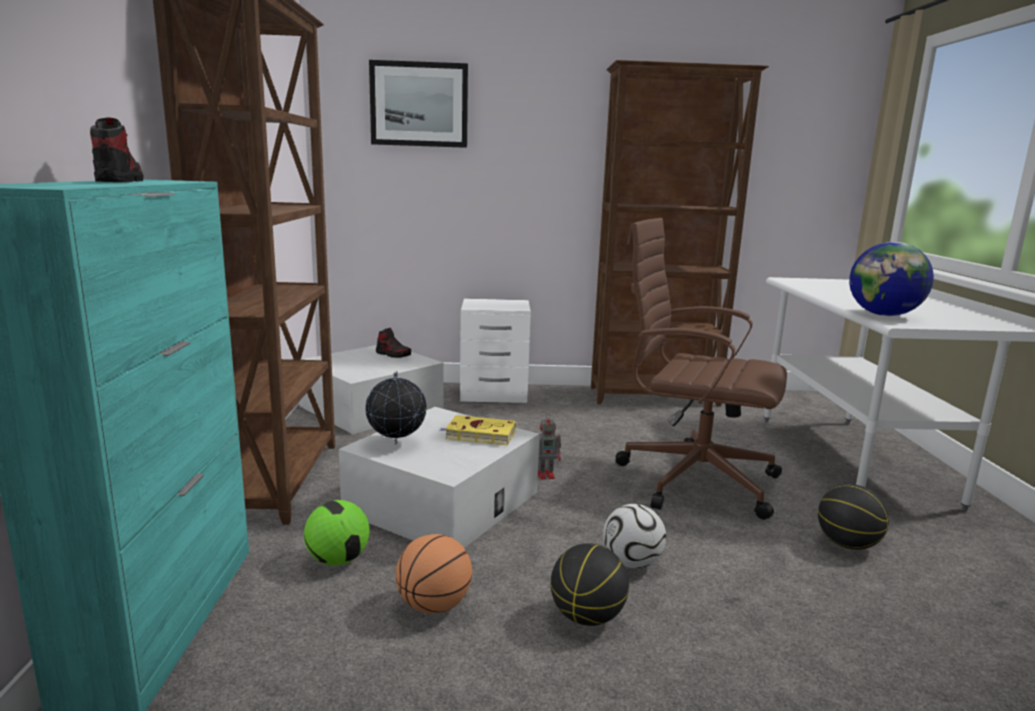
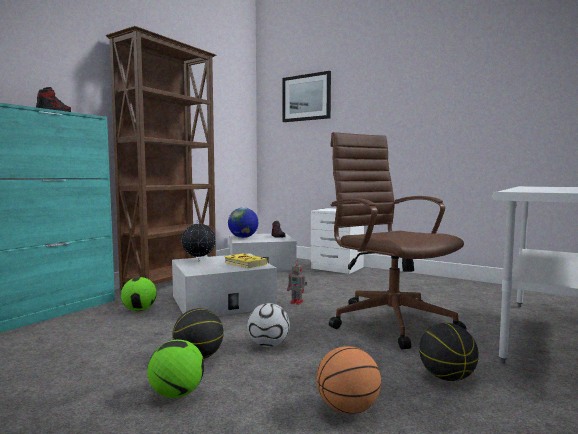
camera: 35 degrees right, 10 degrees down
basketball [396,534,472,613] -> basketball moved to [316,346,381,414]
brown bookcase [591,60,769,407] -> none
globe [849,242,934,316] -> globe moved to [228,207,258,238]
none -> football [147,340,204,398]

